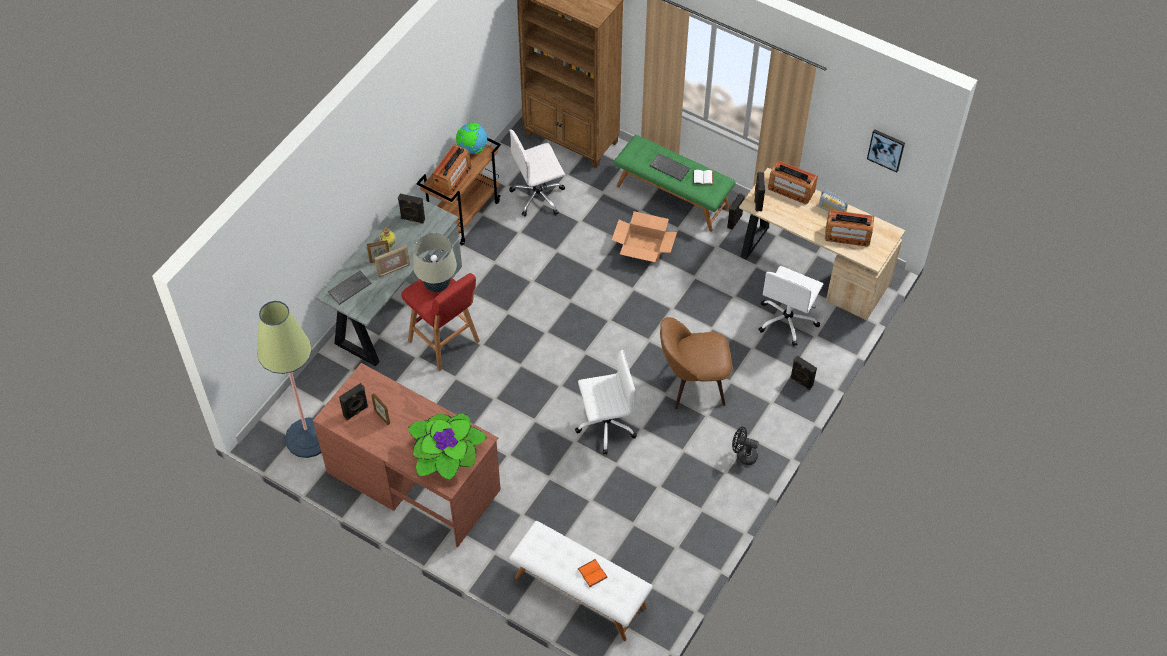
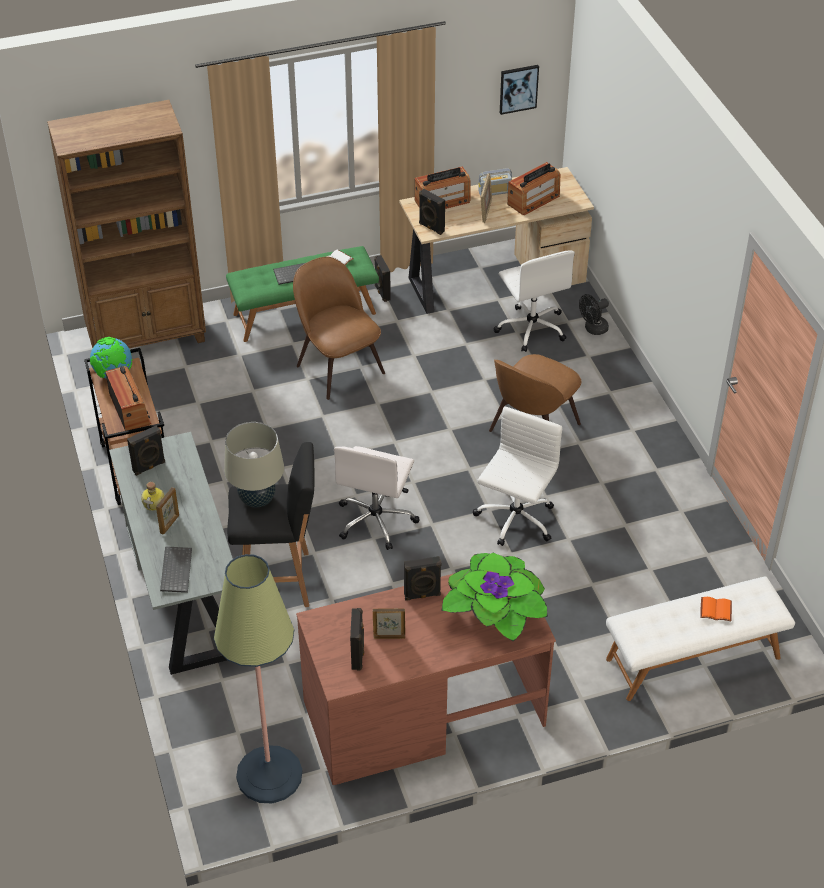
camera: 50 degrees left, 10 degrees down
picture frame [374,245,410,278] -> picture frame moved to [480,173,492,223]
red stool [401,273,480,371] -> black stool [227,442,315,607]
white office chair [509,130,565,217] -> white office chair moved to [334,446,420,550]
cardboard box [612,211,677,262] -> brown chair [293,257,385,400]
black fan [732,427,759,465] -> black fan moved to [579,294,609,335]
black speaker [790,356,817,390] -> black speaker moved to [404,556,441,601]

